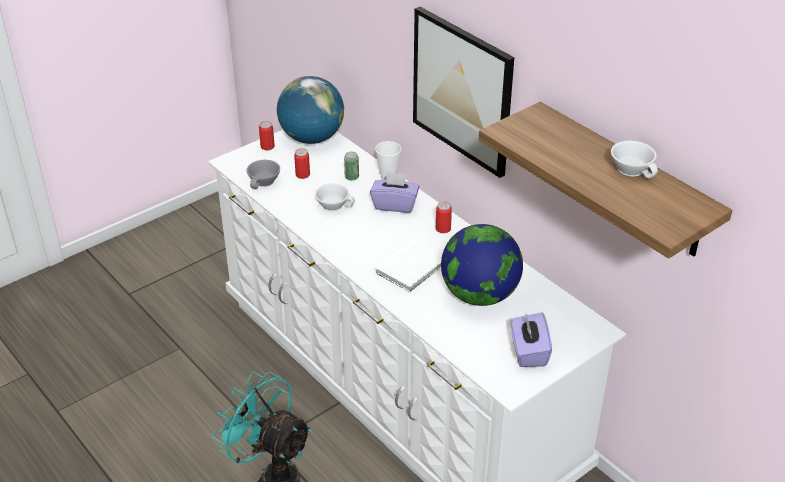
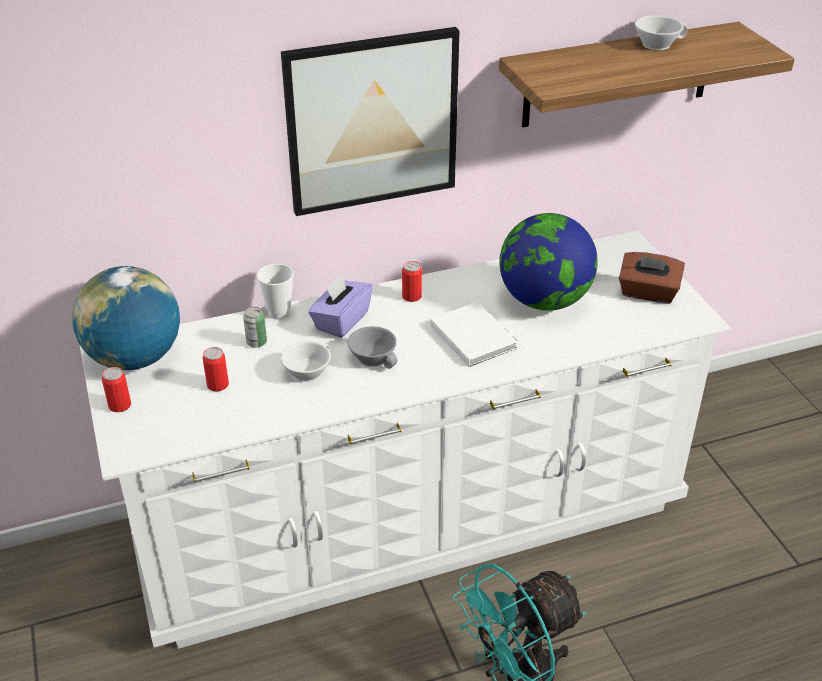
camera: 70 degrees left, 0 degrees up
grey cup [246,160,280,189] -> grey cup moved to [348,326,398,369]
purple tissue box [511,312,552,367] -> brown tissue box [619,252,685,304]

